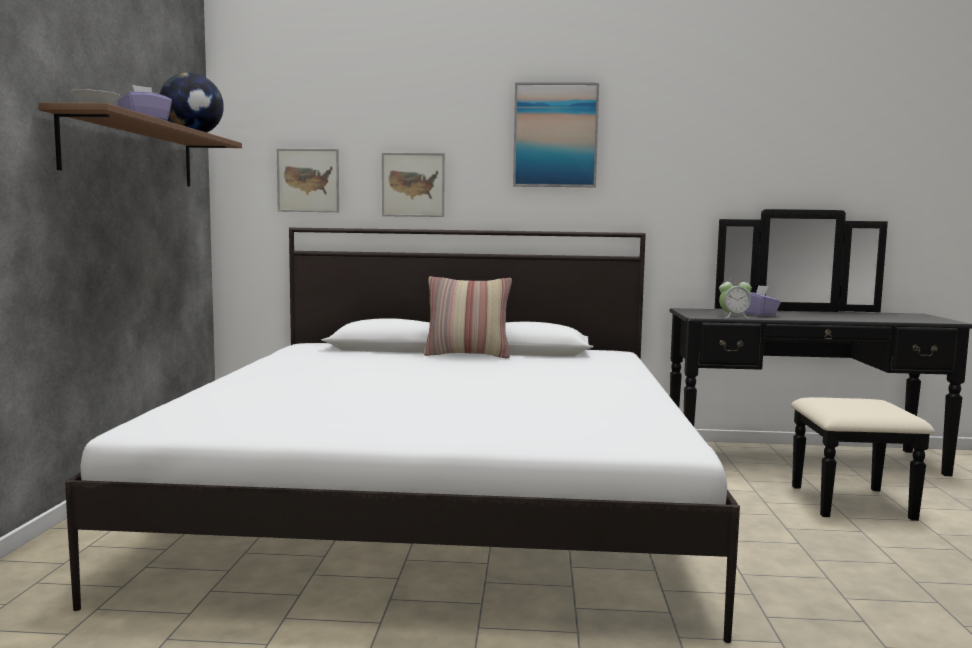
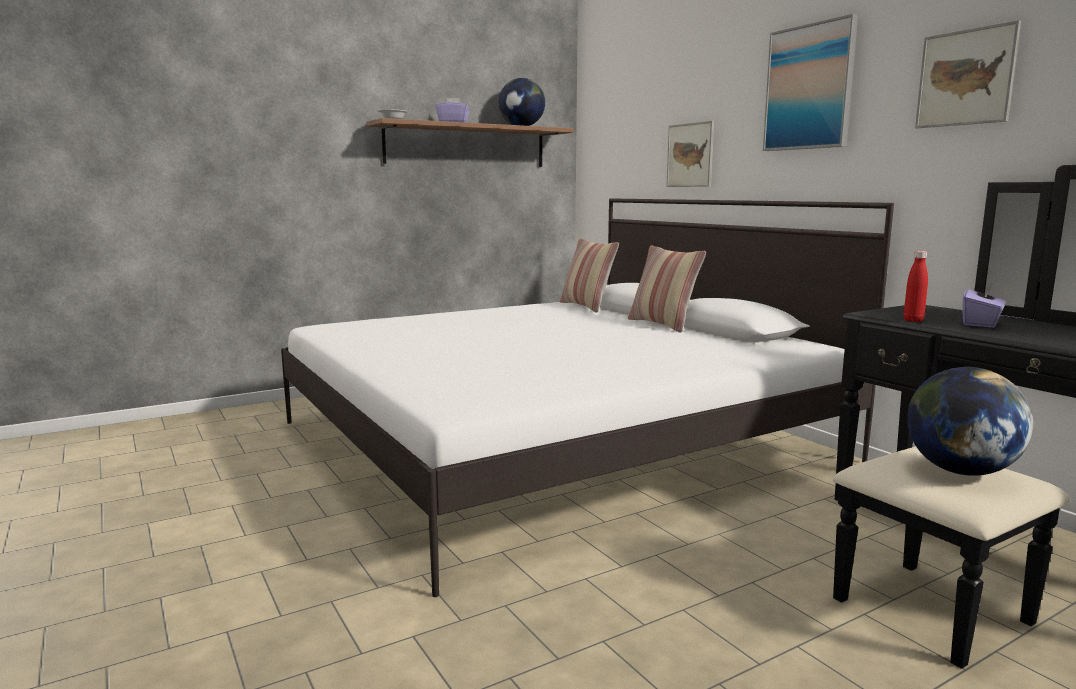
camera: 55 degrees right, 5 degrees up
picture [277,149,339,212] -> picture moved to [915,20,1021,128]
alarm clock [719,277,752,318] -> red bottle [903,251,928,322]
none -> pillow [559,238,619,313]
none -> globe [907,367,1033,476]

